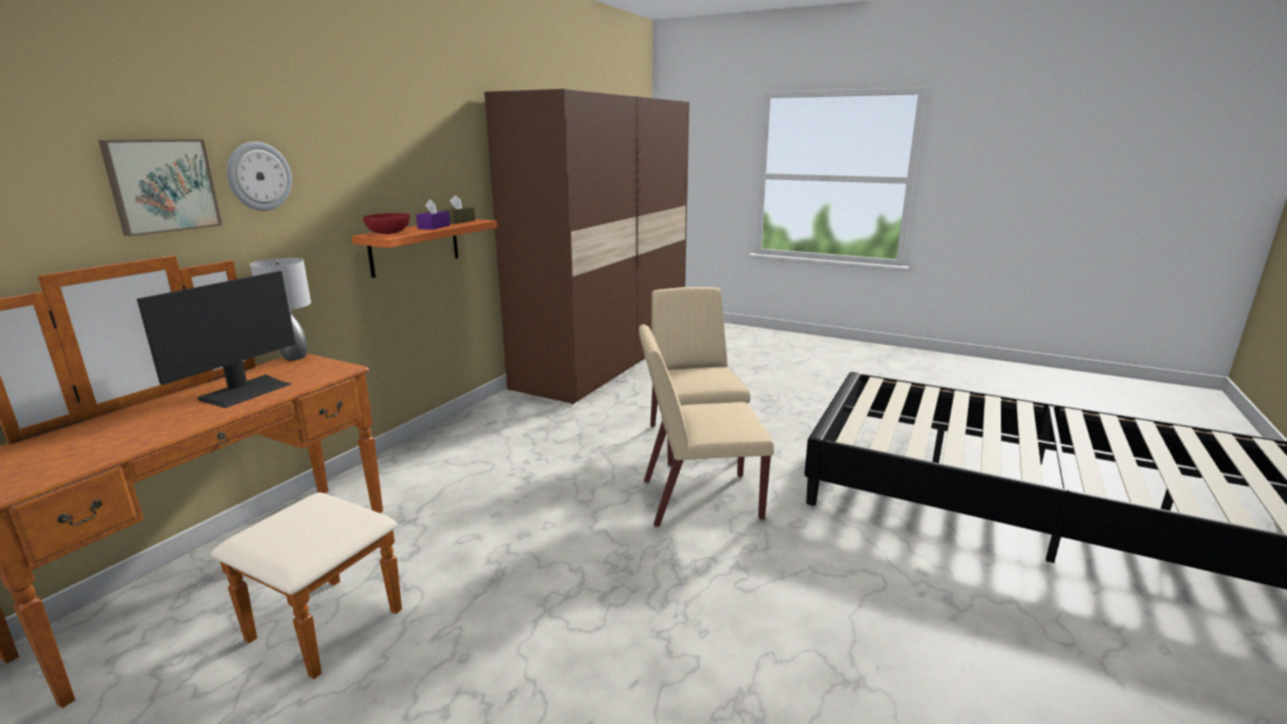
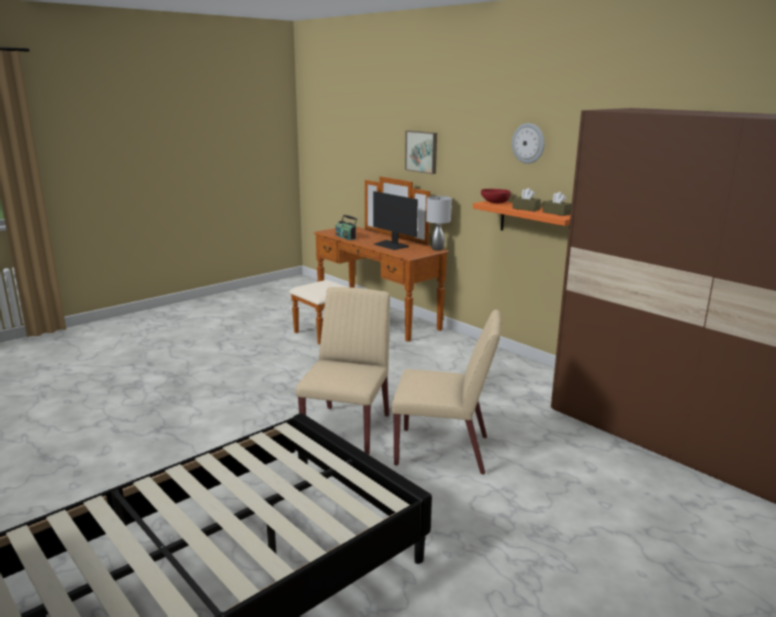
camera: 110 degrees right, 0 degrees up
wall clock [227,141,292,211] -> wall clock moved to [512,123,545,164]
purple tissue box [416,199,450,230] -> brown tissue box [512,188,541,212]
none -> radio [336,215,357,240]

